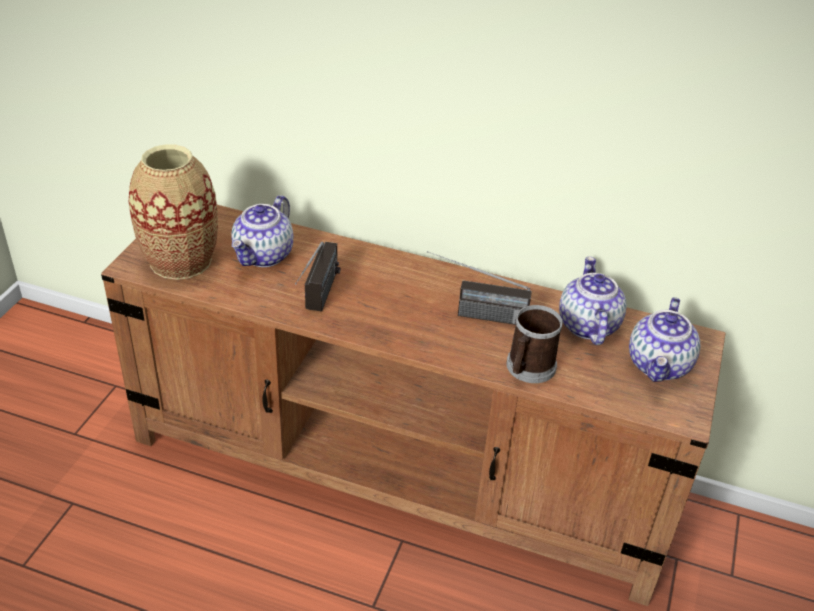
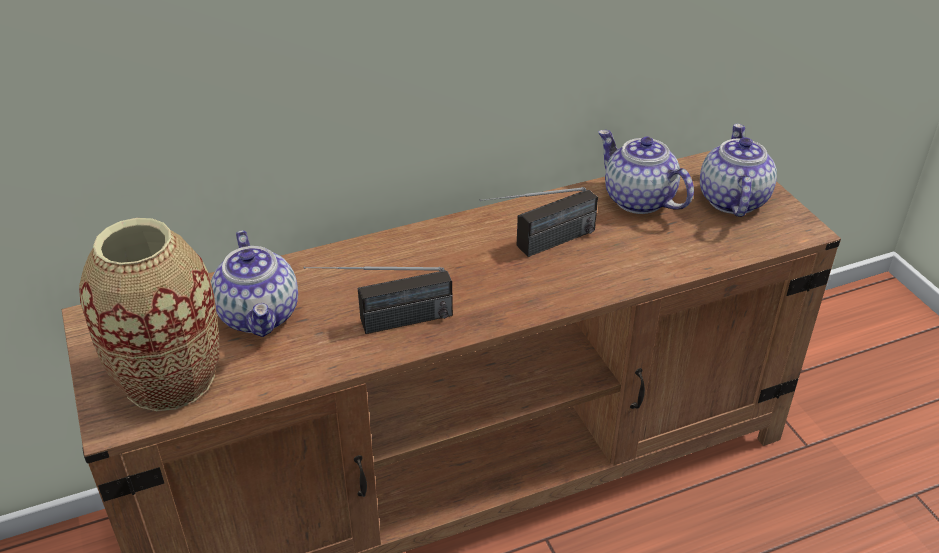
camera: 40 degrees left, 0 degrees up
radio [295,242,341,311] -> radio turned 105 degrees clockwise [304,267,453,334]
mug [506,305,562,383] -> none
teapot [629,297,701,382] -> teapot turned 150 degrees counterclockwise [700,124,777,217]

